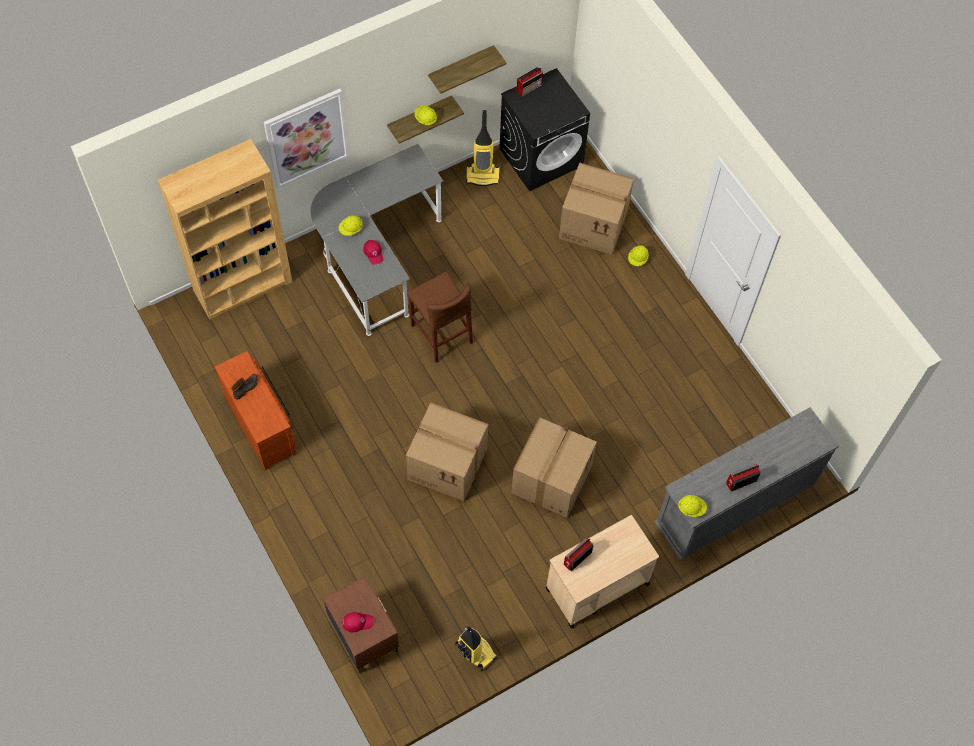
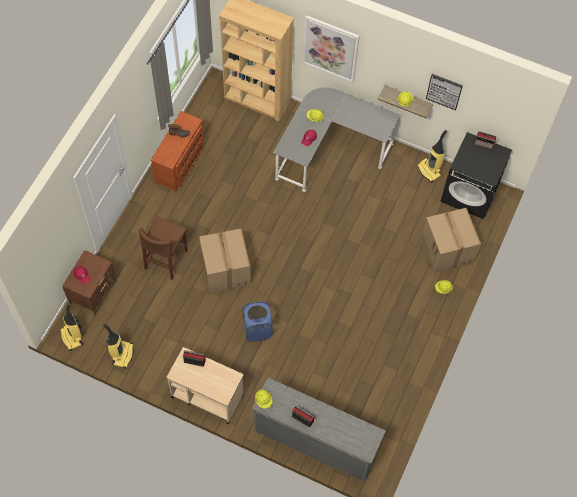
camera: 55 degrees right, 0 degrees up
brown stool [407,272,473,363] -> brown stool moved to [139,217,188,280]
shelf [428,45,507,94] -> picture [426,74,463,110]
cardboard box [511,417,597,518] -> blue laundry basket [243,302,273,341]
none -> vacuum cleaner [60,303,83,351]

